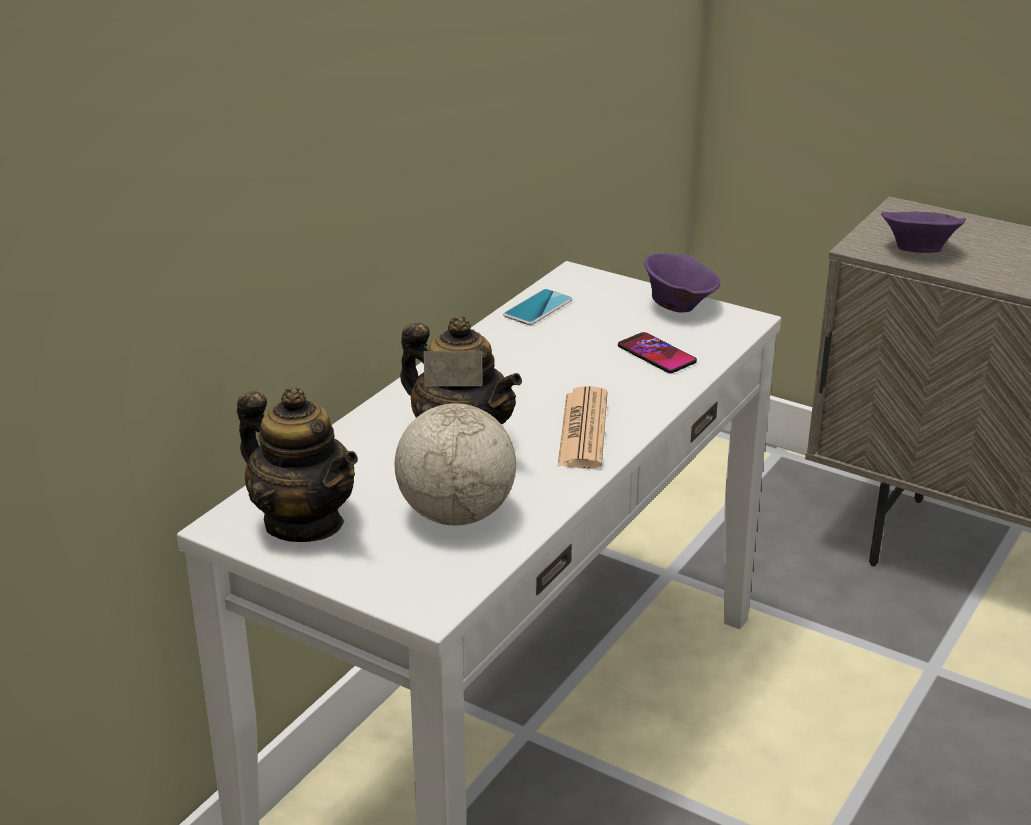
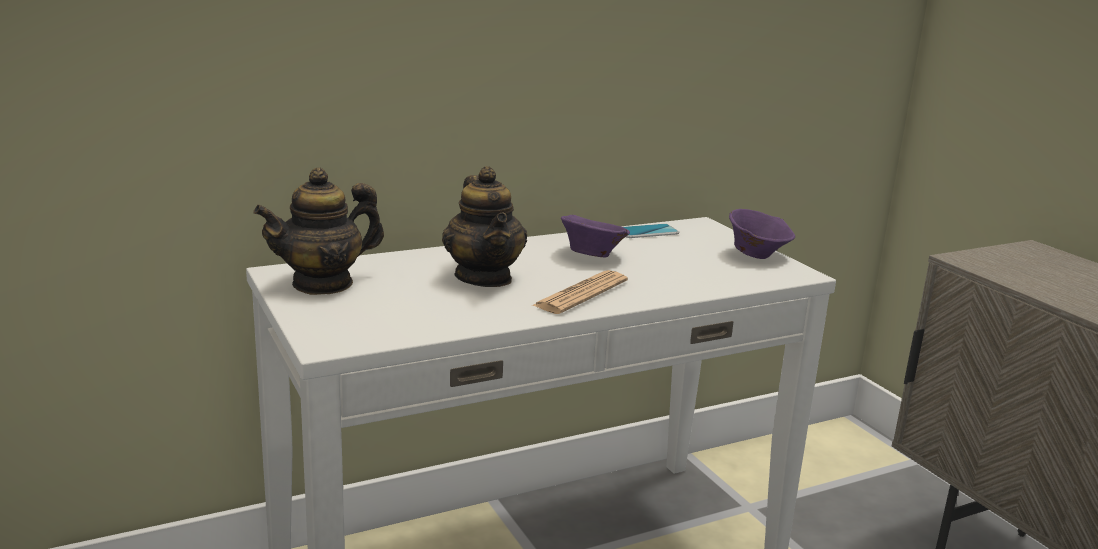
camera: 30 degrees right, 10 degrees down
teapot [237,387,358,542] -> teapot turned 75 degrees clockwise [253,167,384,295]
globe [395,351,516,526] -> none
phone [618,332,697,373] -> none
purple bowl [881,212,966,253] -> purple bowl moved to [561,215,630,258]

